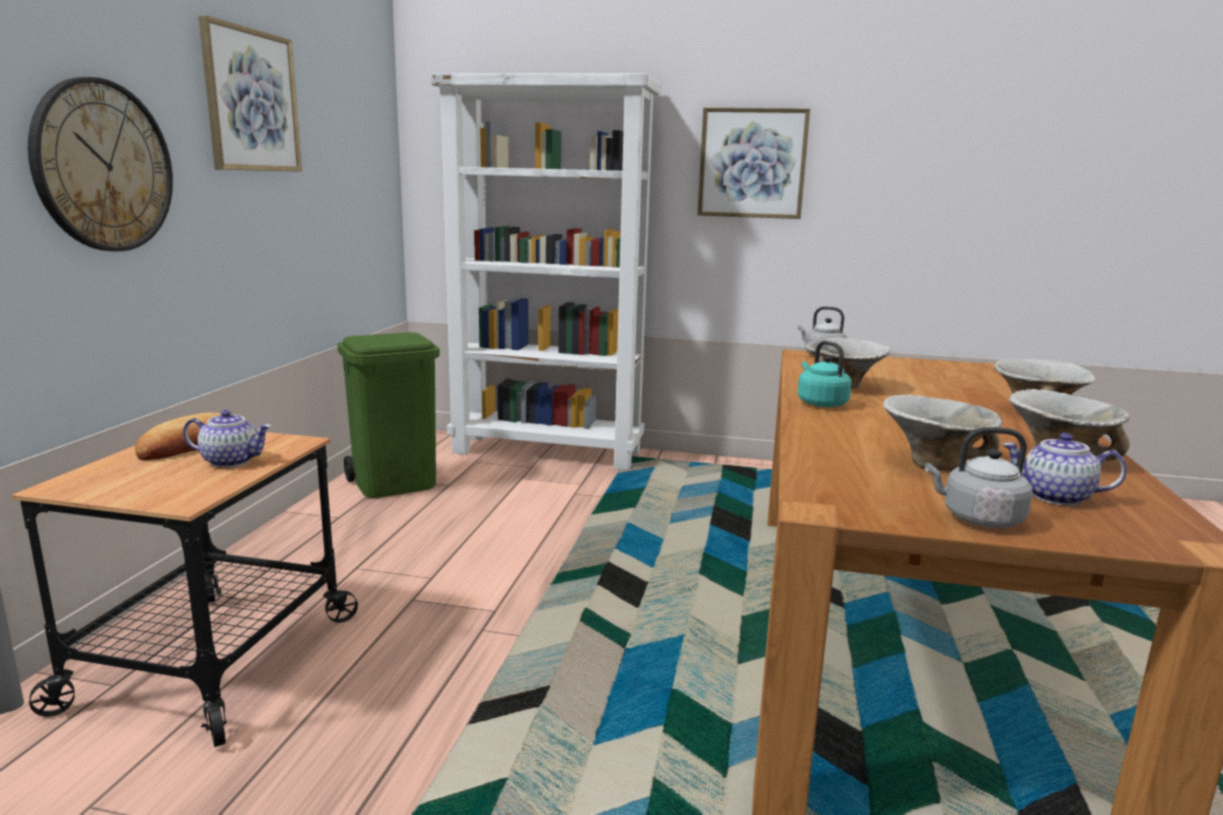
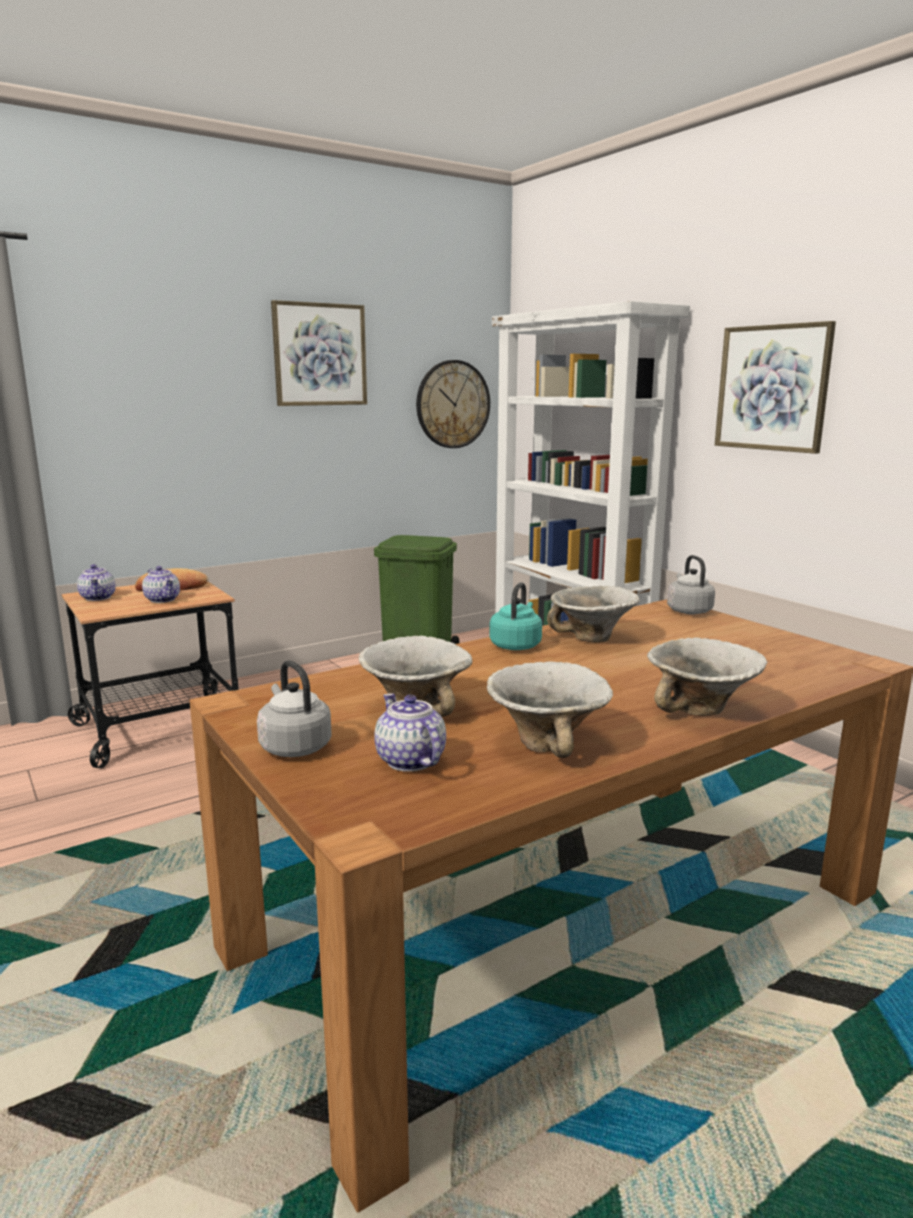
camera: 45 degrees right, 0 degrees up
wall clock [28,77,173,251] -> wall clock moved to [416,360,490,448]
none -> teapot [77,564,116,601]

